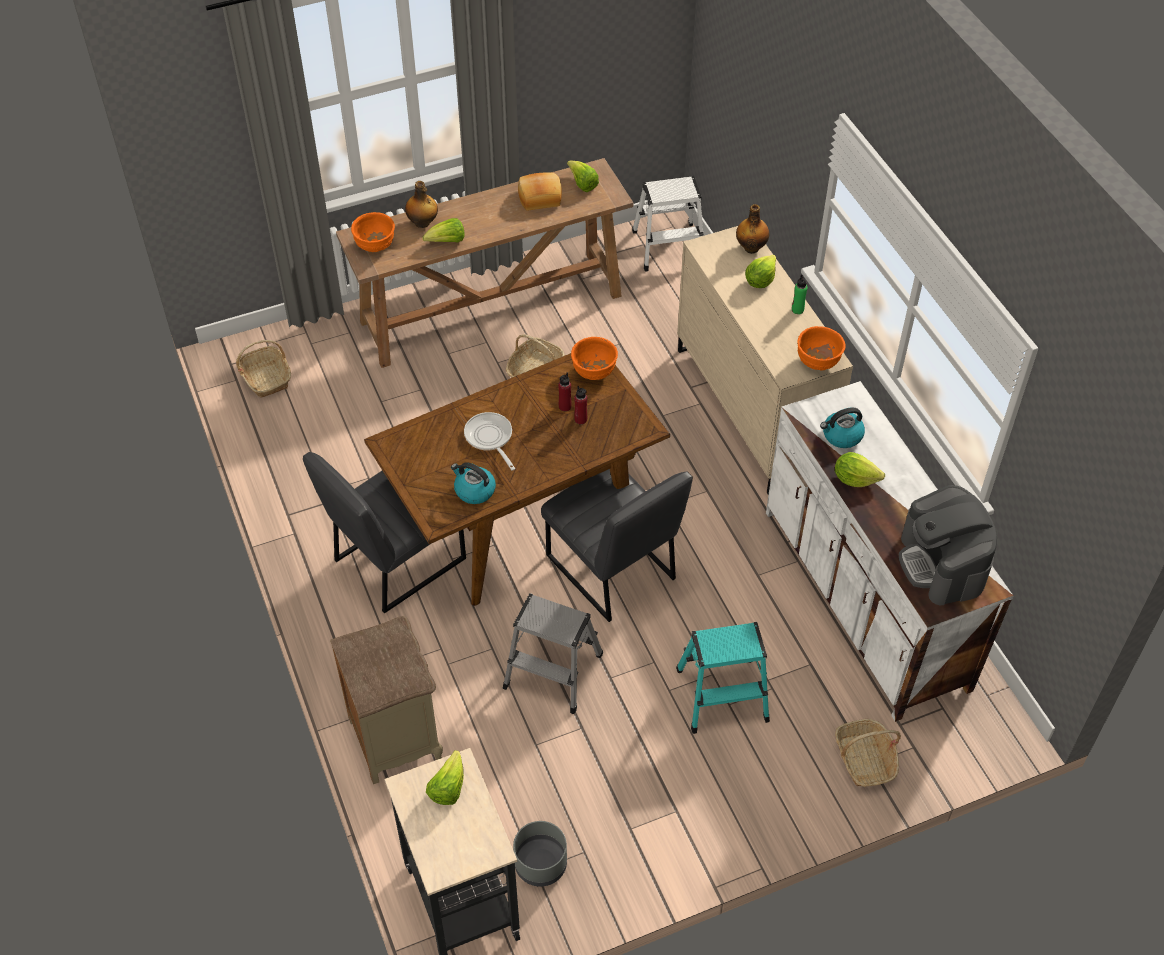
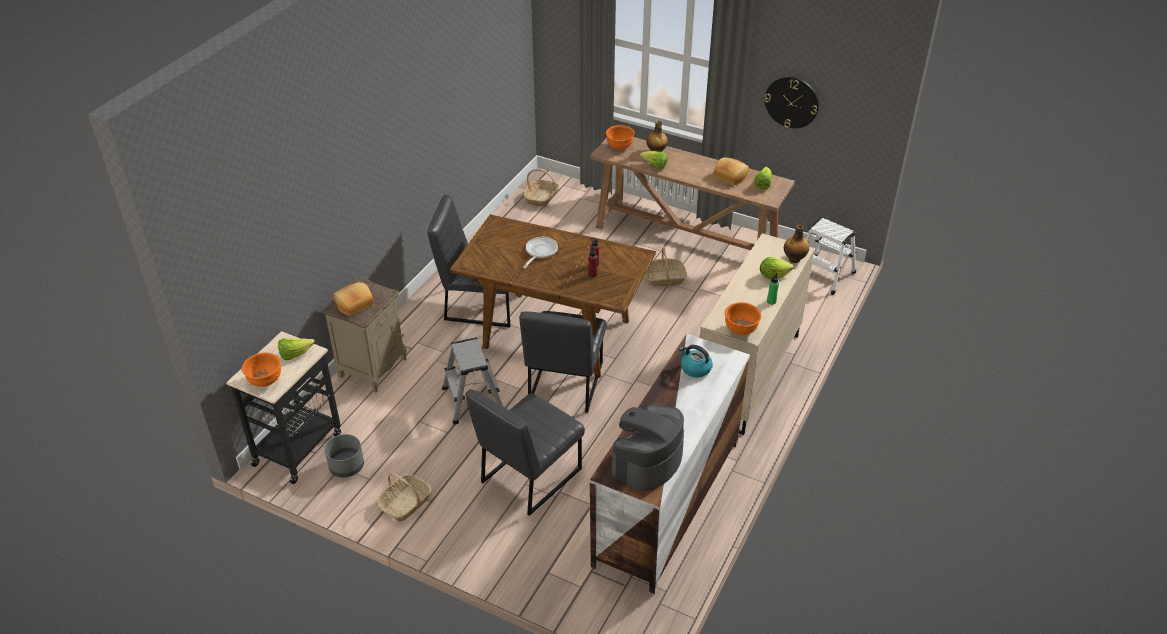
camera: 50 degrees right, 10 degrees down
kettle [451,462,496,504] -> none
orange bowl [571,337,618,380] -> orange bowl moved to [242,353,281,387]
turquoise step ladder [676,622,770,734] -> grey chair [465,389,585,516]
lettuce [835,452,885,487] -> none
basket [835,719,901,787] -> basket moved to [377,473,432,521]
none -> bread [333,282,373,316]
none -> wall clock [765,77,819,128]

